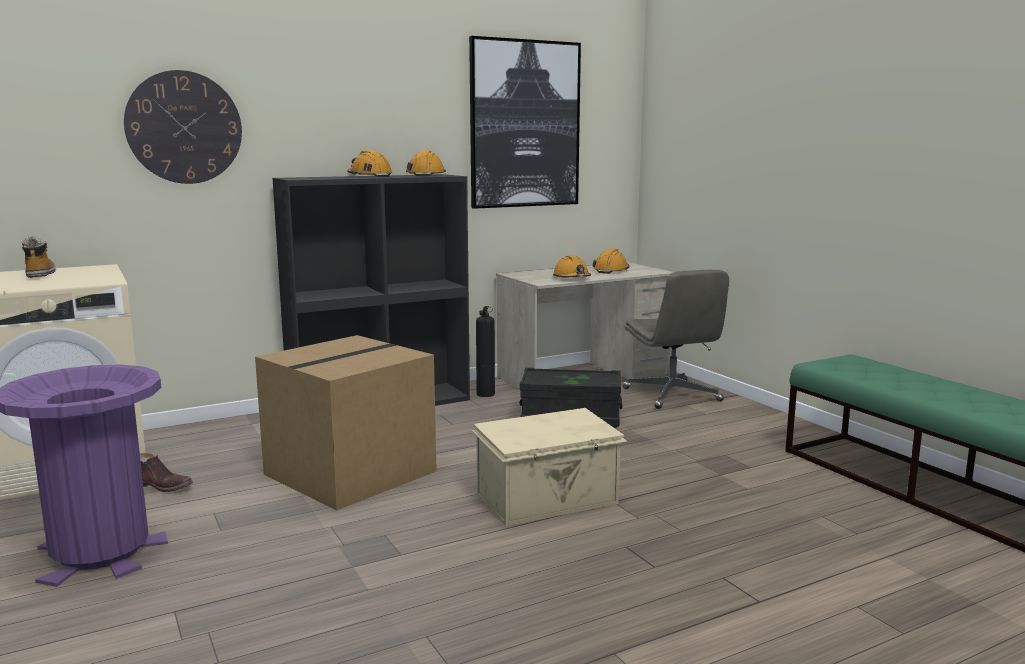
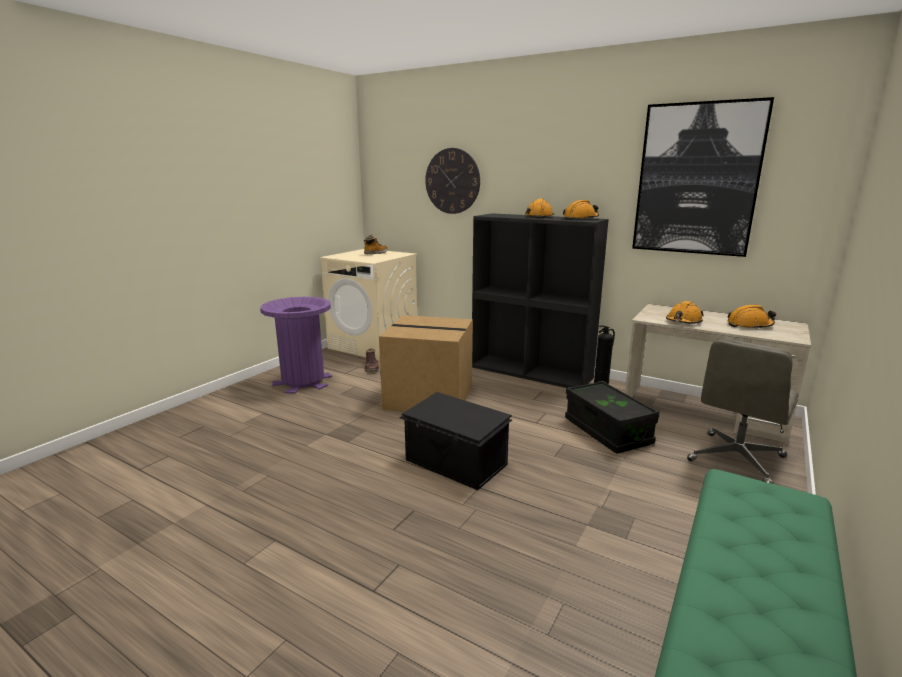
camera: 60 degrees right, 5 degrees up
beige storage box [472,408,628,526] -> black storage box [399,392,512,490]

